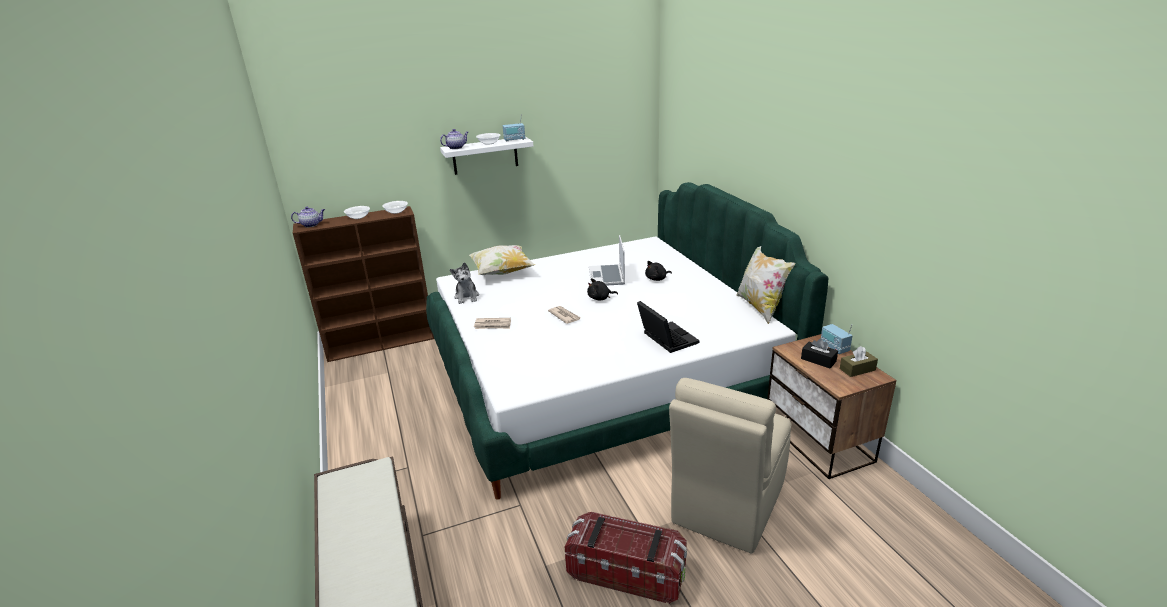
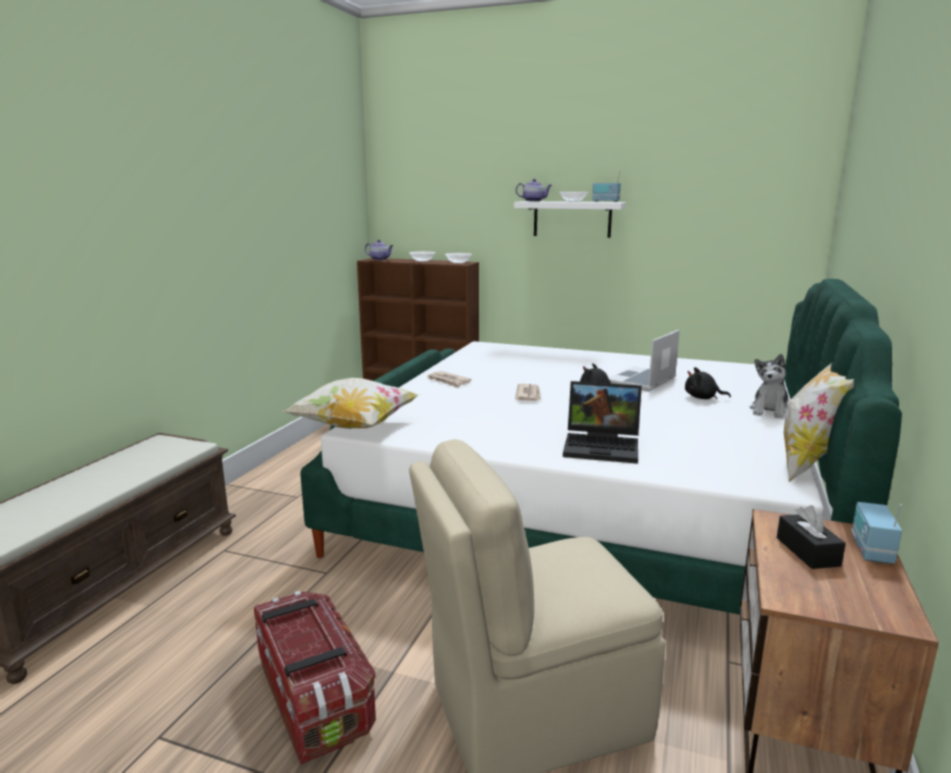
camera: 40 degrees right, 10 degrees down
plush toy [450,262,479,304] -> plush toy moved to [750,354,789,419]
pillow [469,245,535,275] -> pillow moved to [284,378,420,429]
laptop [637,301,699,353] -> laptop turned 90 degrees clockwise [563,381,642,464]
brown tissue box [840,346,878,377] -> none

